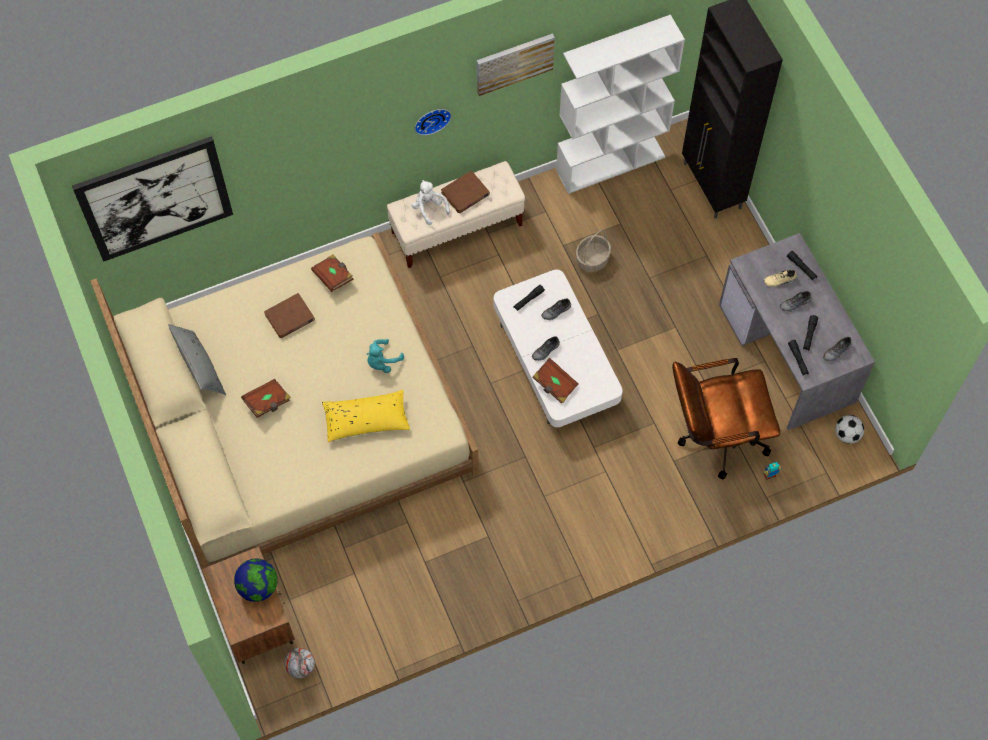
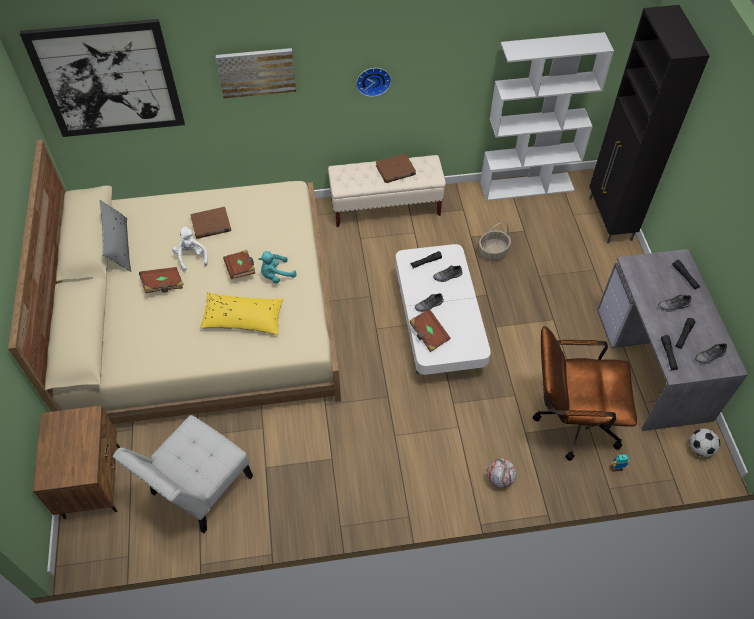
camera: 15 degrees right, 10 degrees down
globe [234,559,278,602] -> none
football [284,648,315,679] -> football moved to [487,459,516,488]
brown book [311,254,354,292] -> brown book moved to [223,250,255,279]
white plush toy [411,180,450,225] -> white plush toy moved to [172,226,208,271]
picture [477,33,555,96] -> picture moved to [216,48,296,99]
beige shoe [764,270,797,287] -> none
none -> white chair [113,415,253,533]

